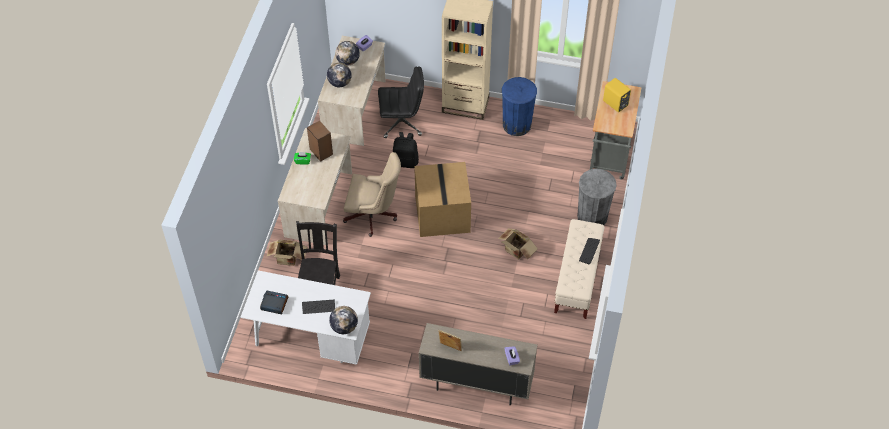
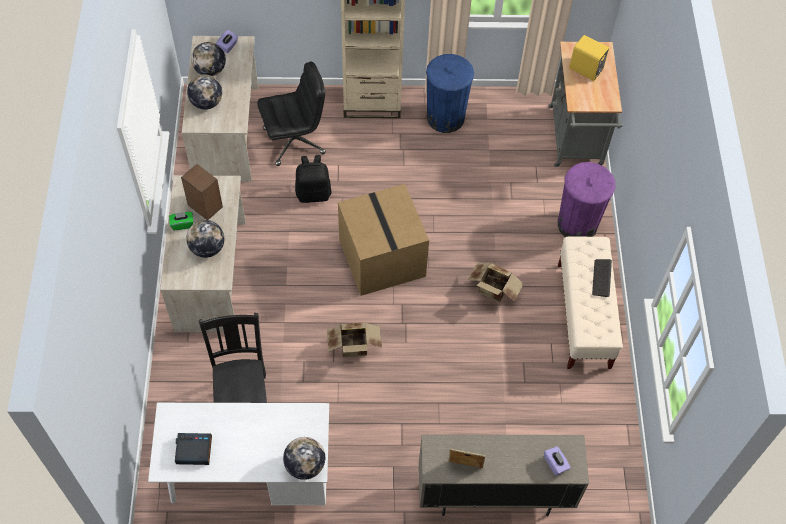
camera: 15 degrees left, 5 degrees up
cardboard box [267,240,307,266] -> cardboard box moved to [327,322,382,357]
keyboard [302,300,335,314] -> none
beige office chair [343,152,401,237] -> none
grey trash can [577,169,617,225] -> purple trash can [558,162,616,237]
none -> globe [186,220,224,258]

